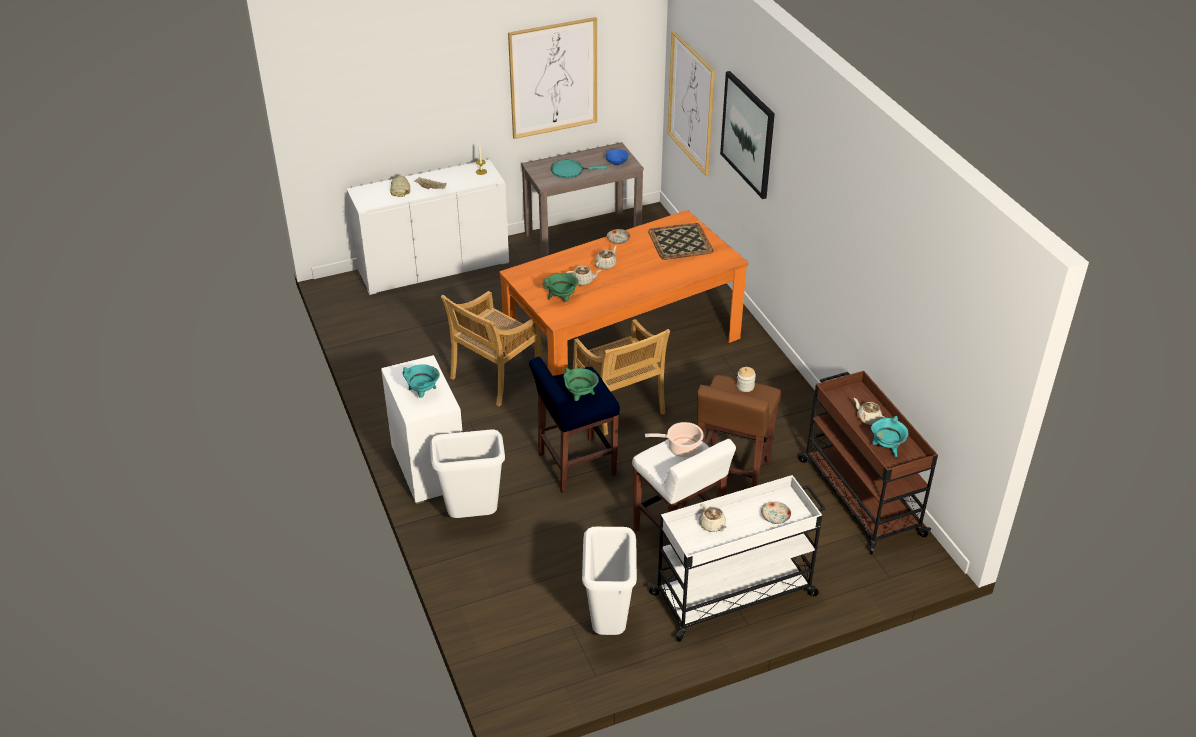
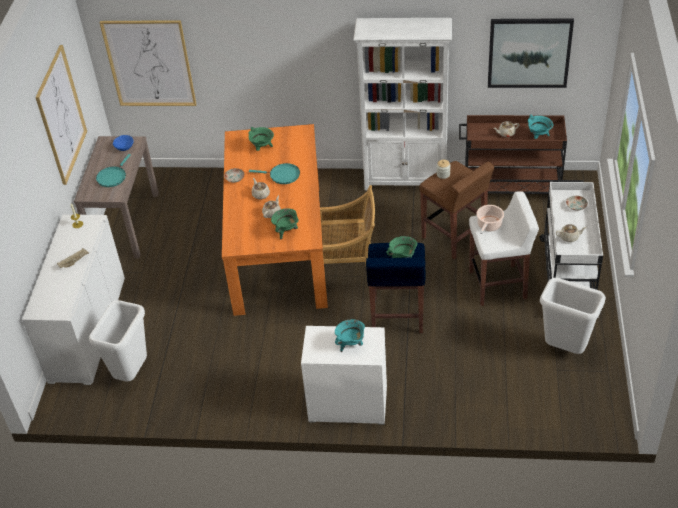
camera: 60 degrees left, 5 degrees up
bread [390,176,410,197] -> none
white trash can [430,429,505,518] -> white trash can moved to [89,300,147,382]
beige chair [441,291,542,406] -> none
tray [648,223,713,260] -> green cooking pot [248,127,274,151]
picture [720,71,775,199] -> picture moved to [488,18,574,88]
none -> turquoise frying pan [249,163,300,184]
none -> white bookcase [353,18,452,190]

